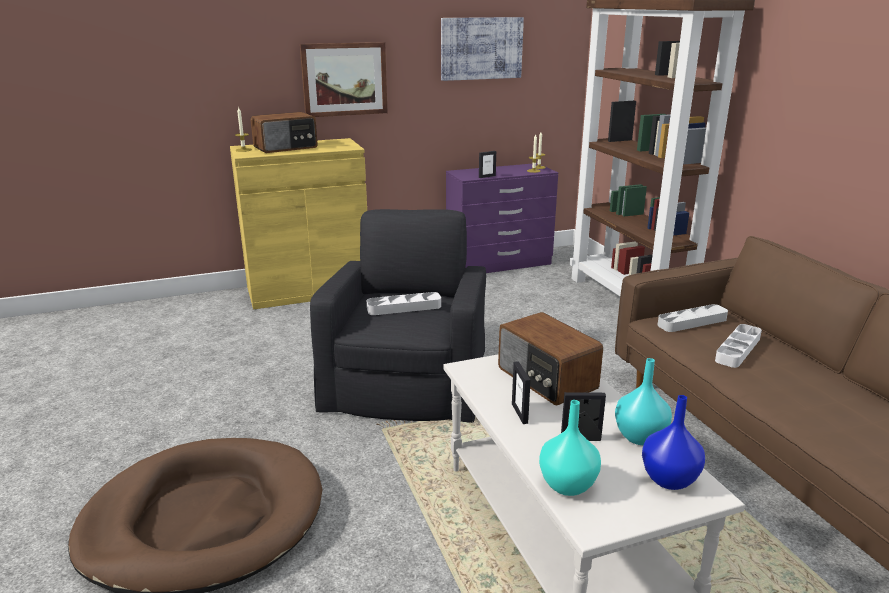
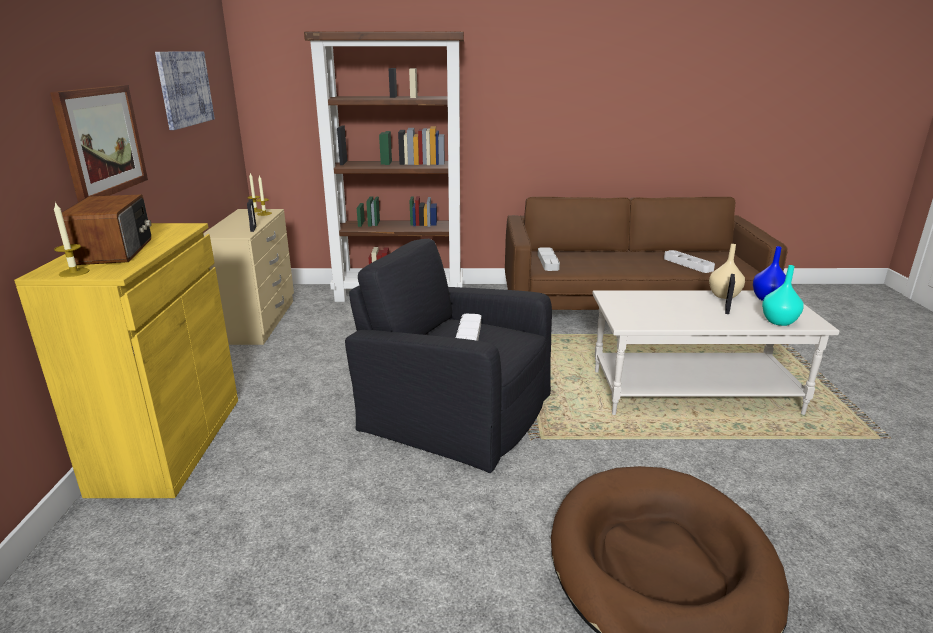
camera: 70 degrees left, 0 degrees up
purple dresser [446,163,558,273] -> beige dresser [203,209,294,345]
radio [498,312,603,405] -> none
picture frame [512,361,531,424] -> none
turquoise vase [615,358,672,445] -> beige vase [709,244,745,299]
white tray [715,324,762,368] -> white tray moved to [664,250,715,273]

